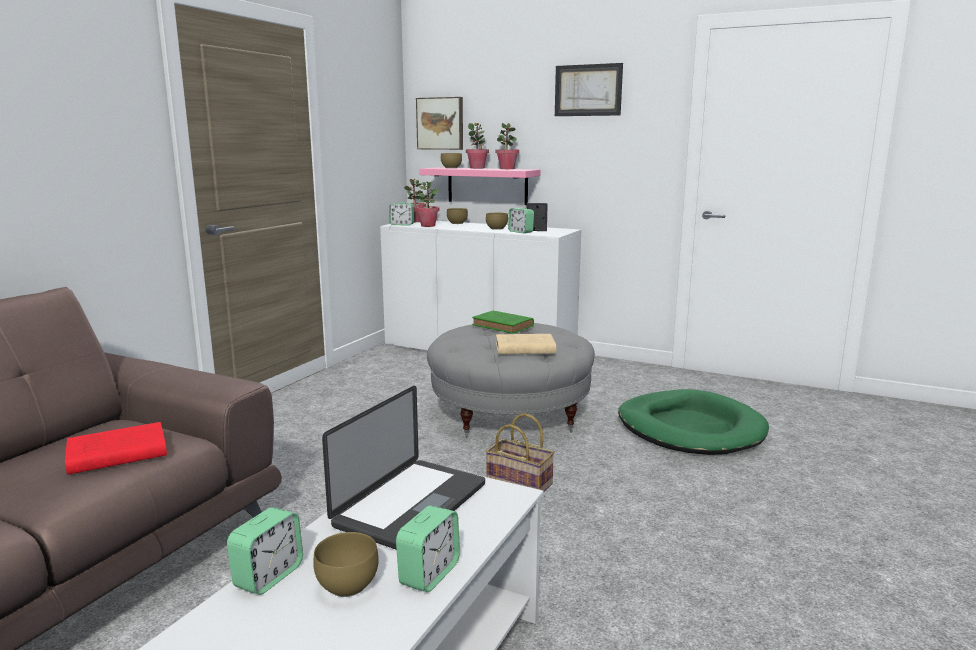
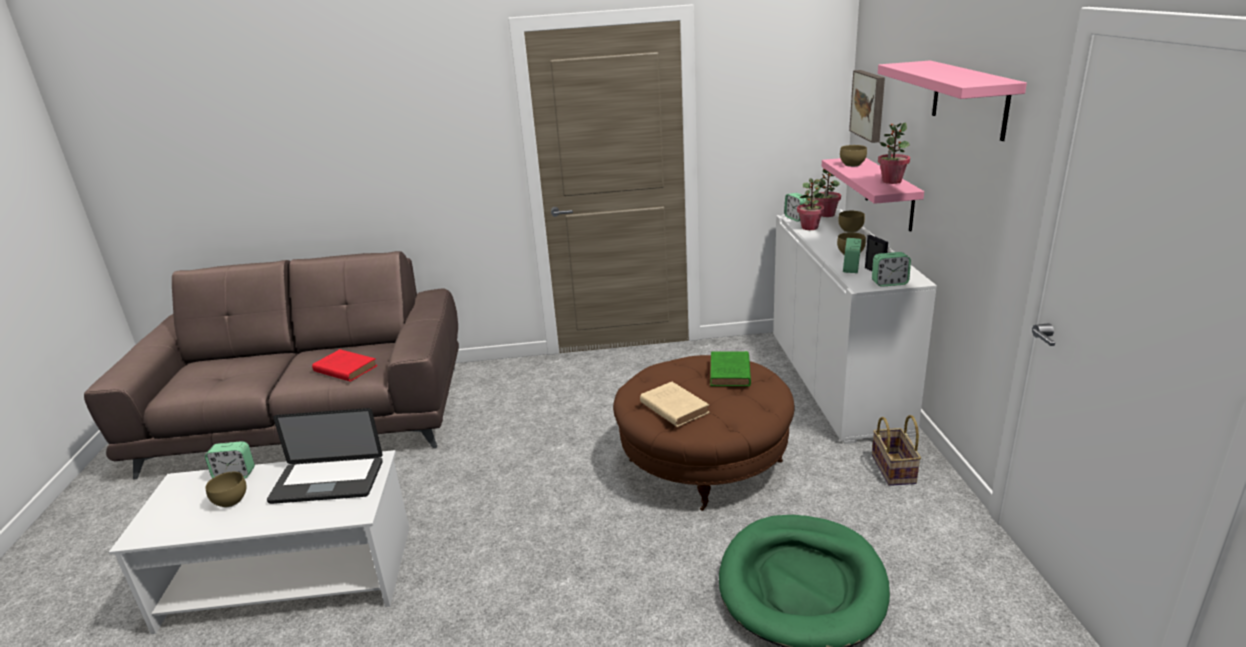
camera: 60 degrees right, 10 degrees up
alarm clock [396,505,460,592] -> alarm clock moved to [872,252,911,287]
grey ottoman [427,323,595,438] -> brown ottoman [613,355,795,511]
potted plant [466,123,489,169] -> none
basket [486,413,555,493] -> basket moved to [872,415,921,486]
picture [555,63,623,116] -> pink shelf [878,61,1027,141]

